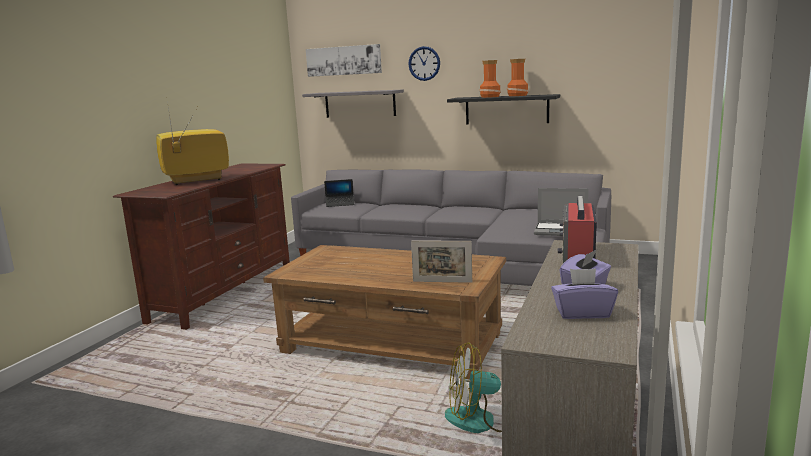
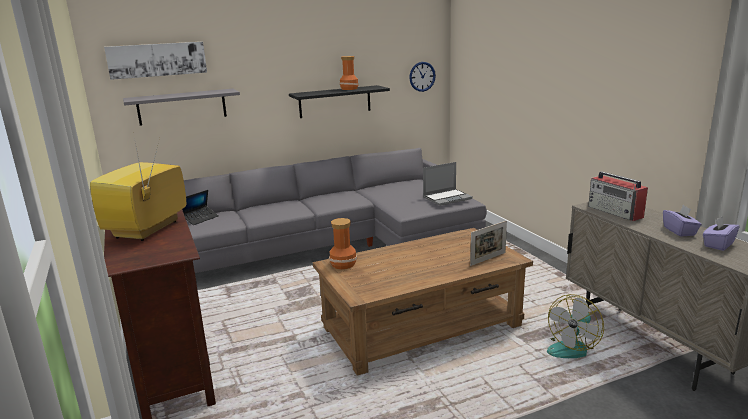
camera: 45 degrees left, 5 degrees up
wall clock [408,46,440,81] -> wall clock moved to [409,62,436,92]
vase [479,60,501,98] -> vase moved to [329,218,357,269]

